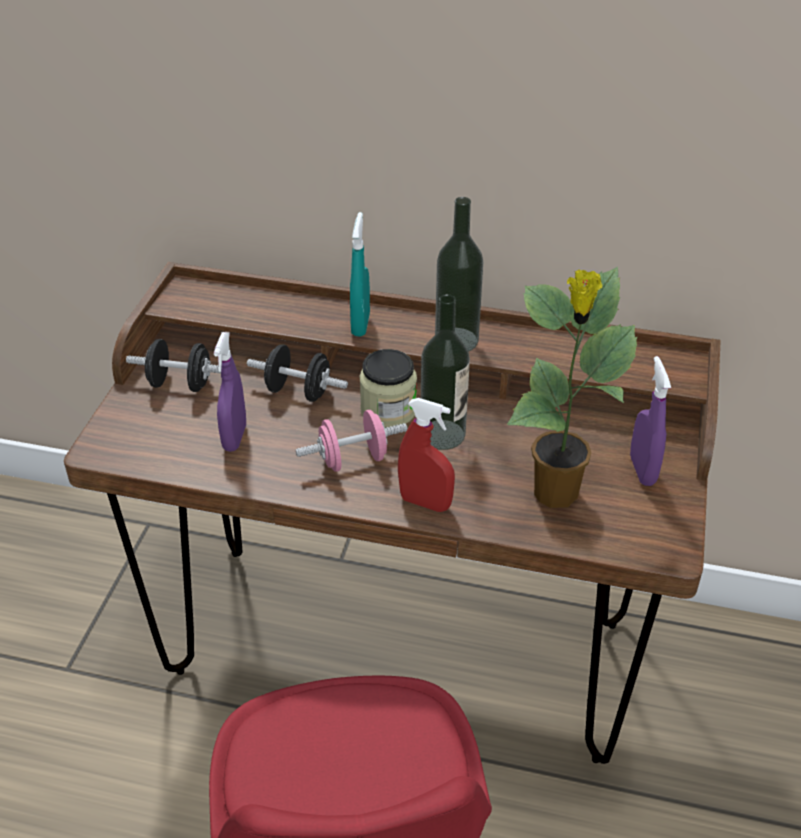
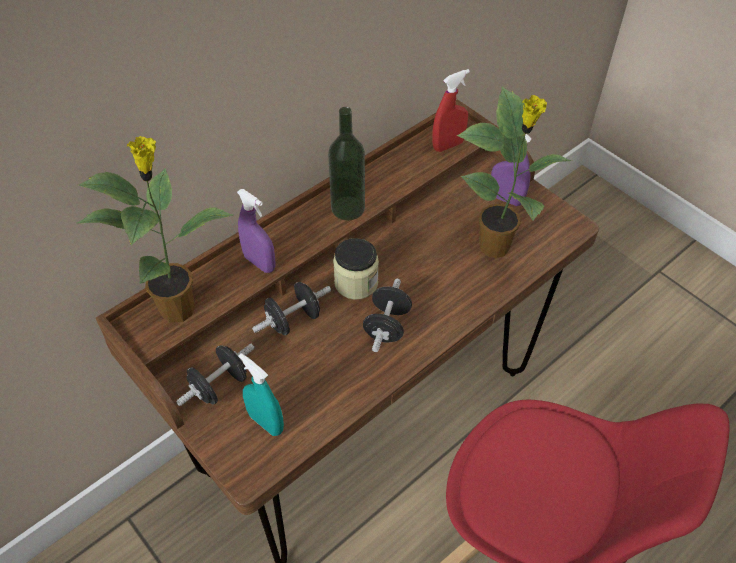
camera: 55 degrees left, 10 degrees up
purple spray bottle [214,332,246,452] -> purple spray bottle moved to [237,189,275,273]
pink dumbbell [296,410,407,472] -> black dumbbell [363,279,412,352]
turquoise spray bottle [350,212,370,337] -> turquoise spray bottle moved to [239,353,284,436]
red spray bottle [398,398,455,512] -> red spray bottle moved to [432,69,470,152]
bottle [421,294,470,450] -> none
none -> potted plant [77,136,233,323]

